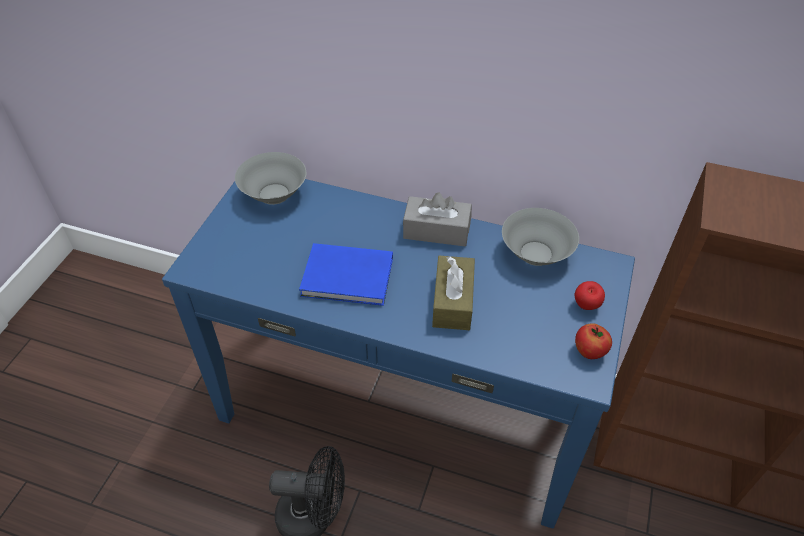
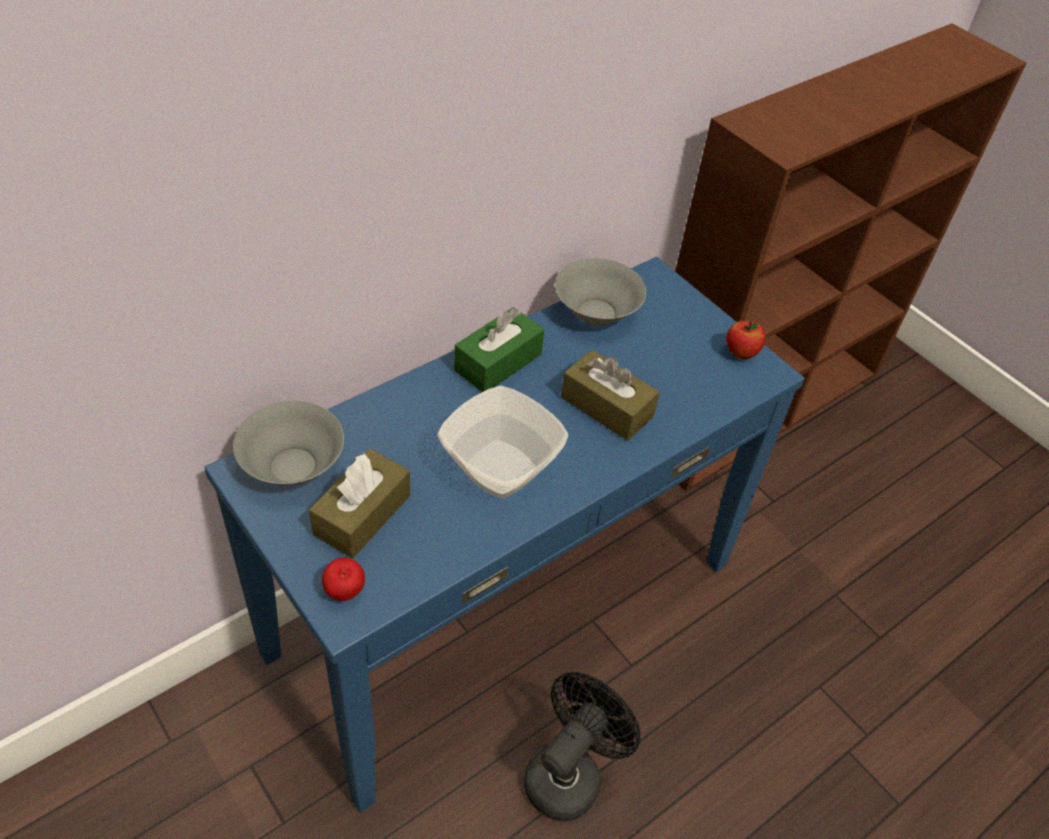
camera: 60 degrees left, 0 degrees up
blue book [299,243,393,306] -> bowl [437,386,568,498]
grey tissue box [403,192,472,247] -> green tissue box [454,307,544,392]
apple [575,281,605,310] -> apple moved to [322,558,365,601]
none -> brown tissue box [309,448,410,558]

